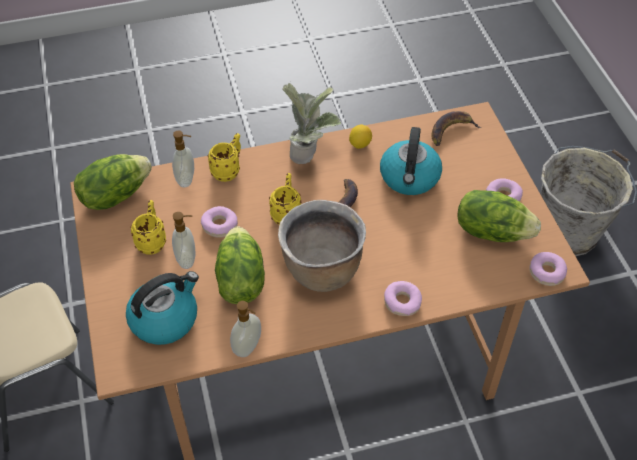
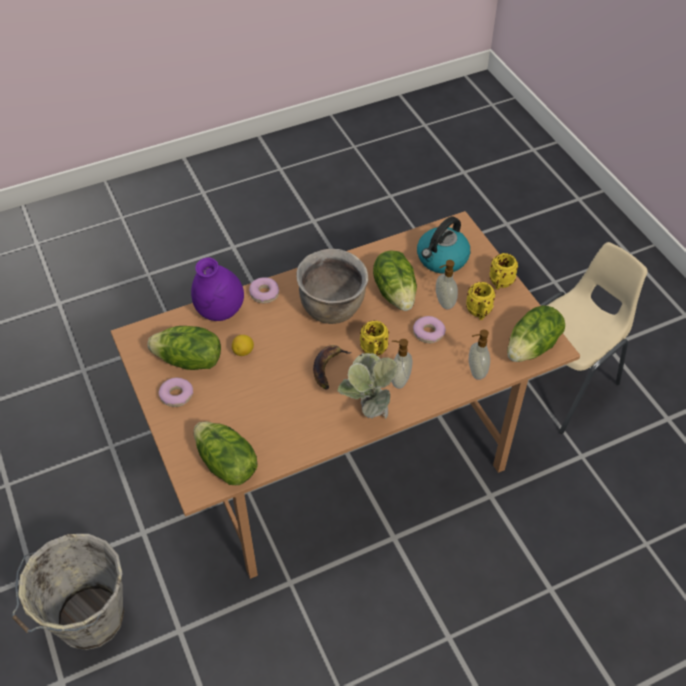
camera: 170 degrees right, 0 degrees up
yellow mug [207,133,241,182] -> yellow mug moved to [489,253,518,290]
soap dispenser [230,301,261,357] -> soap dispenser moved to [392,339,413,389]
lemon [349,125,372,149] -> lemon moved to [232,335,254,356]
kettle [380,127,442,195] -> none
banana [431,111,482,146] -> lettuce [194,422,258,485]
donut [529,252,567,286] -> none
none -> purple vase [191,257,244,321]

